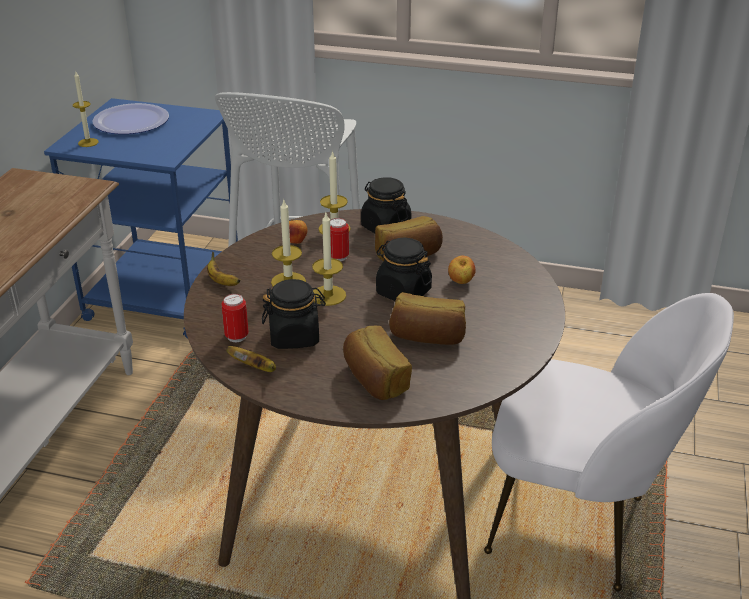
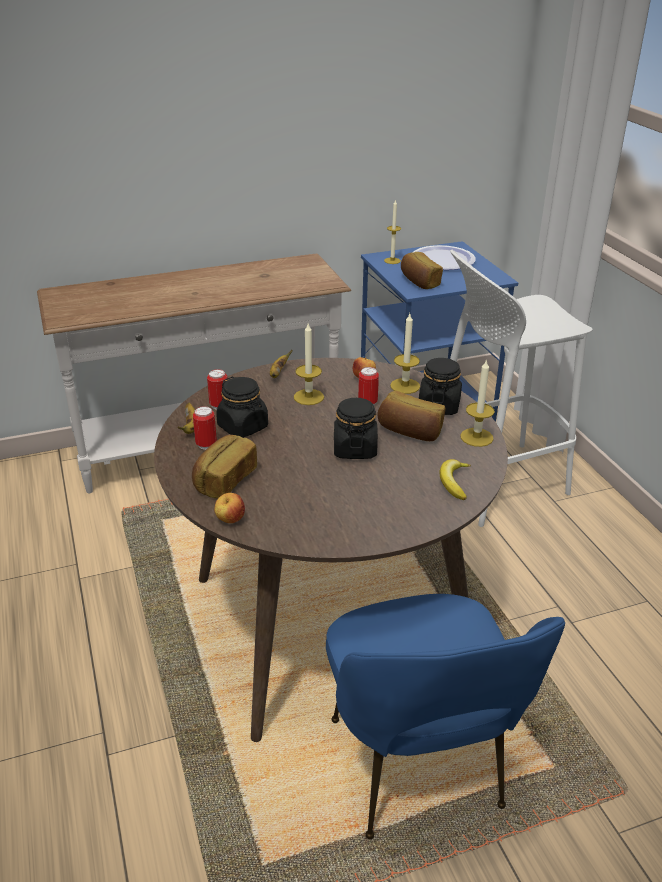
camera: 55 degrees right, 0 degrees up
candle [312,213,346,306] -> candle moved to [460,359,495,447]
bread [389,292,466,345] -> bread moved to [401,252,443,289]
apple [448,256,476,284] -> apple moved to [214,493,245,523]
white chair [484,293,734,591] -> blue chair [326,594,565,839]
none -> can [193,406,217,450]
none -> banana [439,459,471,500]

